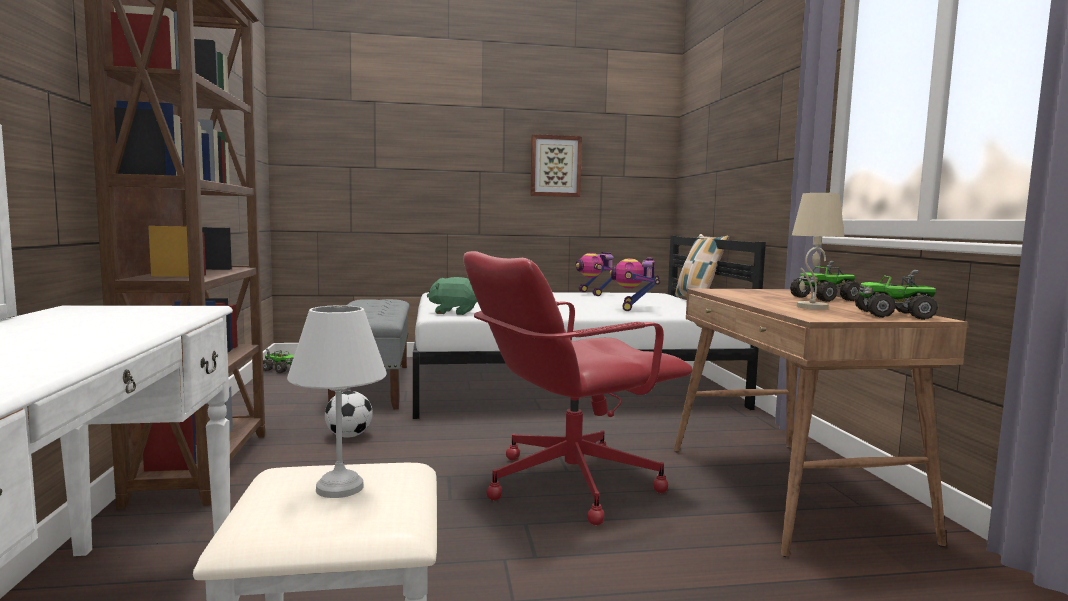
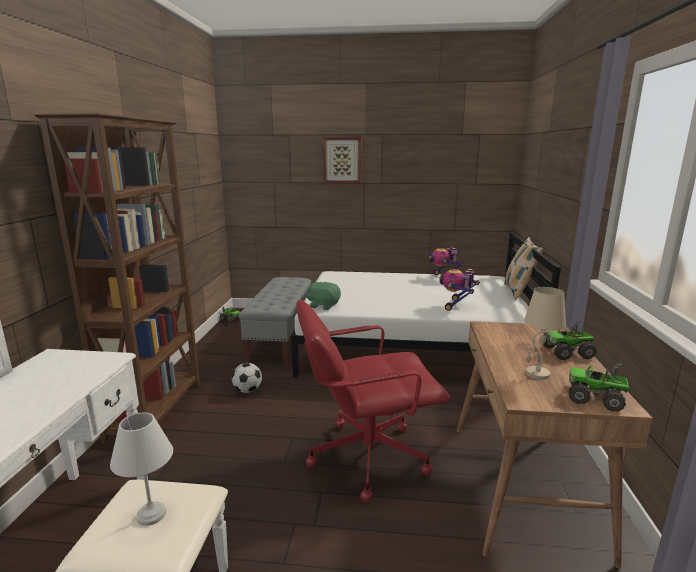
camera: 15 degrees right, 10 degrees up
picture [530,134,582,197] -> picture moved to [323,137,361,184]

